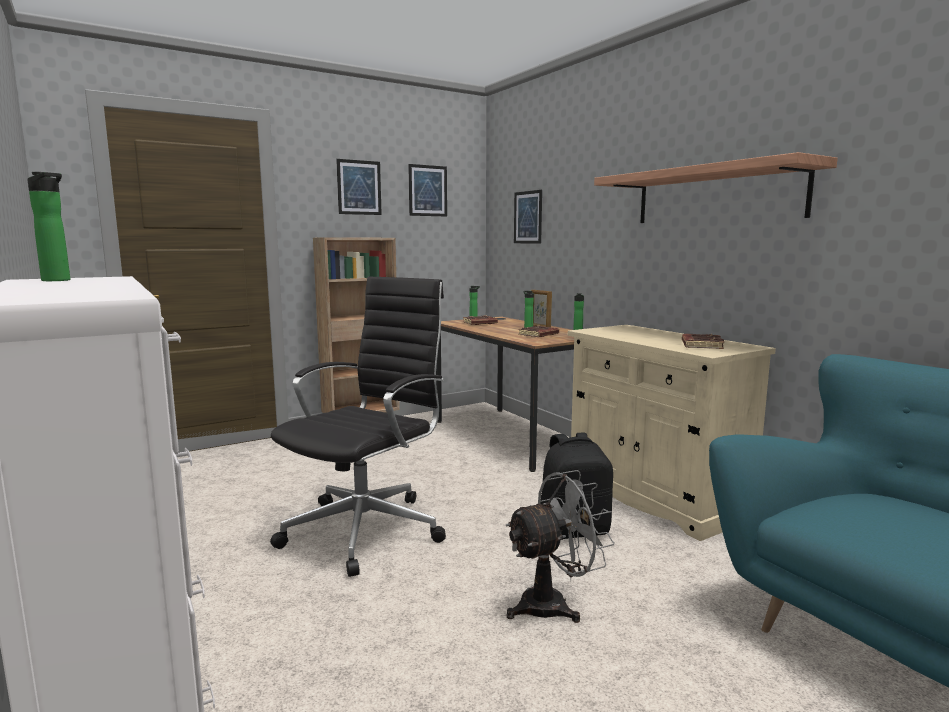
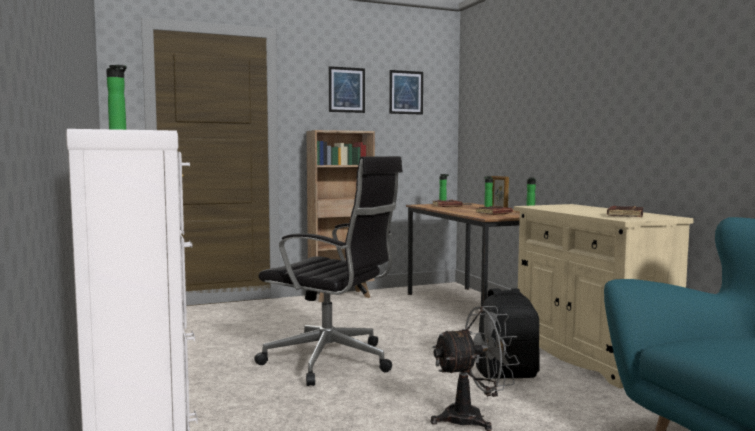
camera: 10 degrees right, 5 degrees down
black office chair [270,277,446,577] -> black office chair turned 75 degrees clockwise [255,156,403,386]
picture [514,190,542,244] -> none
shelf [594,152,838,223] -> none

